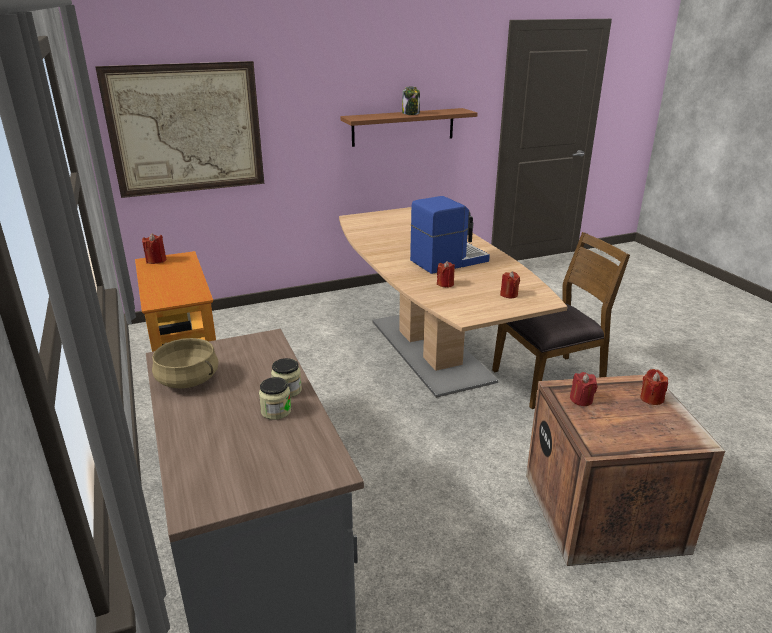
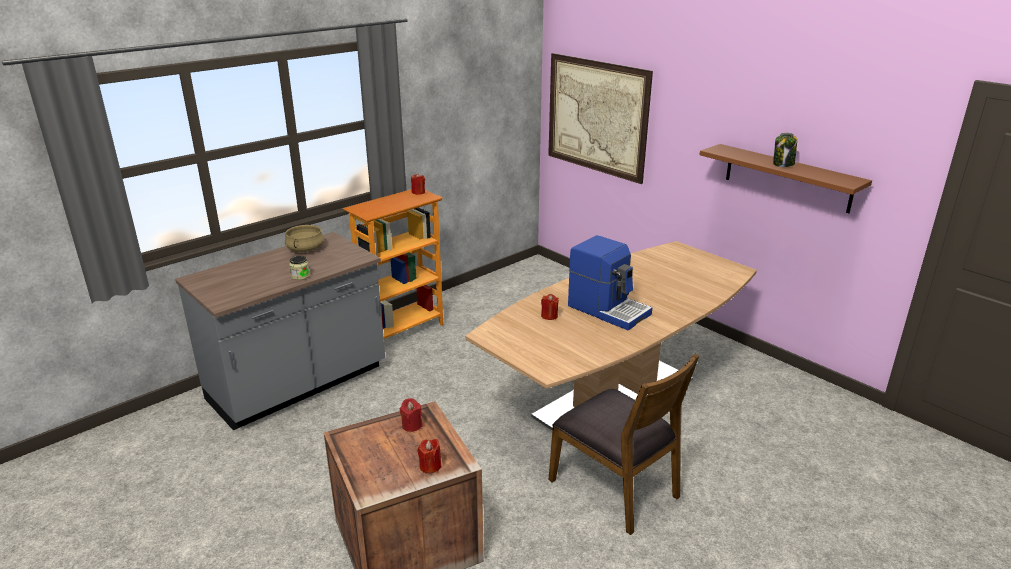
camera: 70 degrees right, 0 degrees up
jar [259,377,291,420] -> none
red candle [500,271,520,298] -> none

